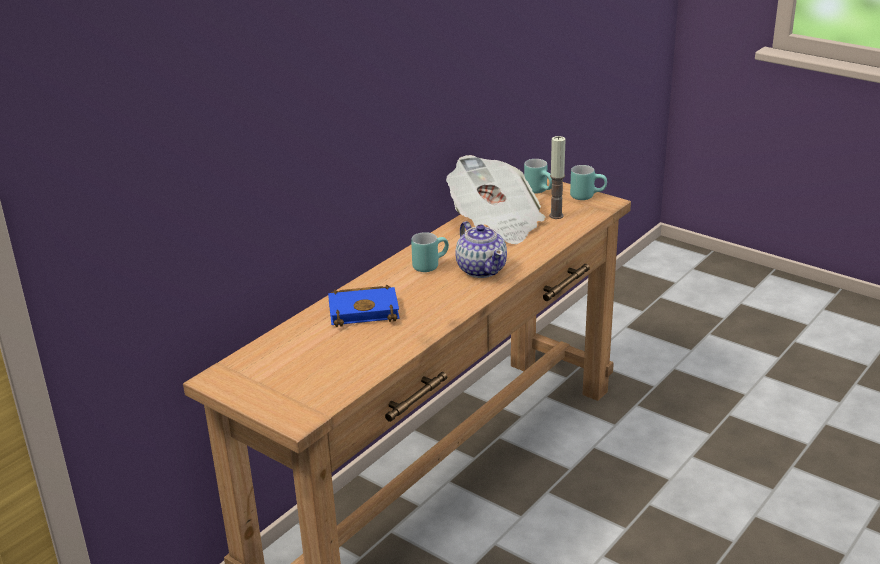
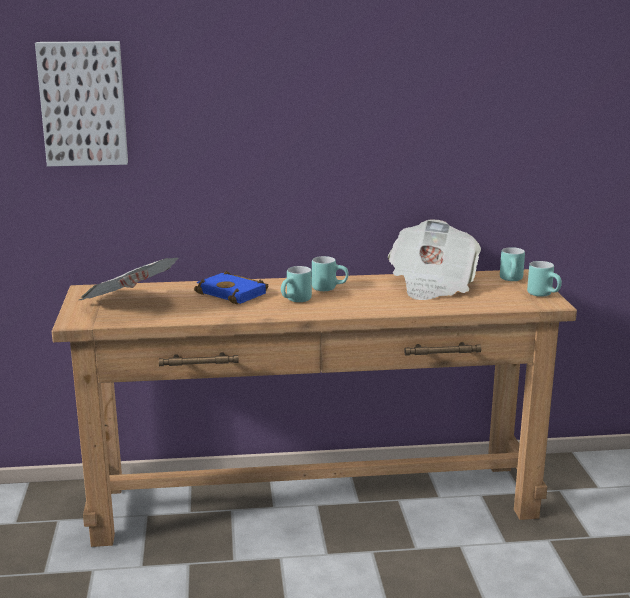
camera: 45 degrees right, 10 degrees down
teapot [455,221,507,278] -> none
candle [549,136,566,219] -> none
none -> picture [35,41,128,166]
none -> newspaper [79,258,179,300]
none -> turquoise mug [281,266,312,302]

